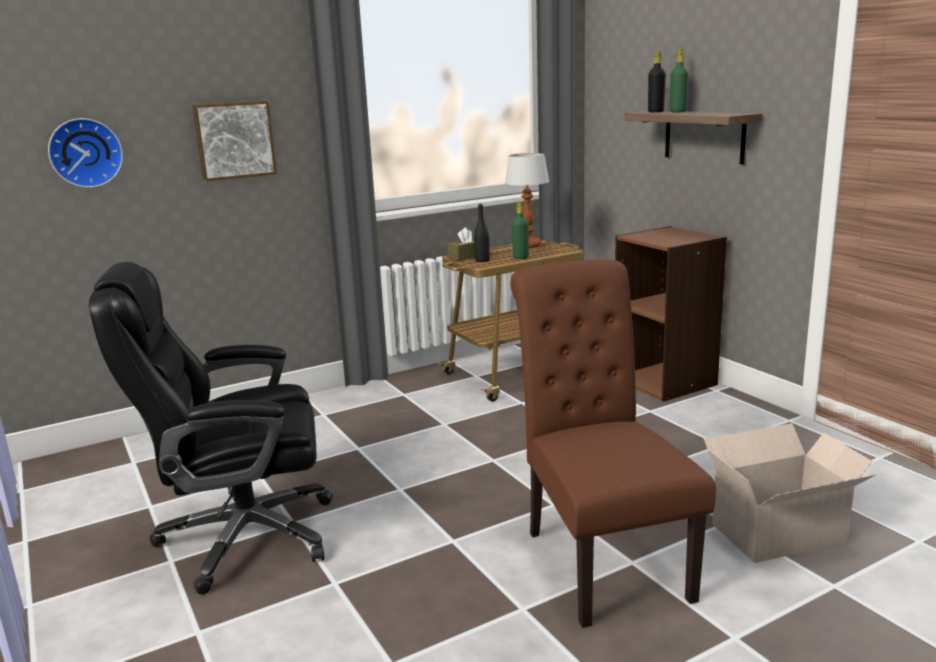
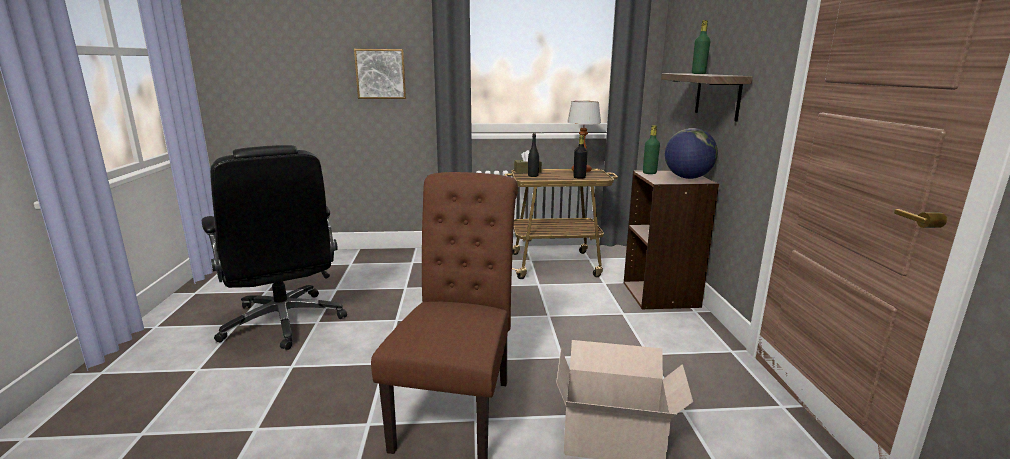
camera: 25 degrees right, 0 degrees up
wall clock [48,118,123,188] -> none
black office chair [89,262,333,595] -> black office chair turned 135 degrees counterclockwise [202,145,347,350]
green bottle [512,201,529,259] -> green bottle moved to [643,125,660,174]
black bottle [648,51,666,112] -> black bottle moved to [573,135,588,179]
none -> globe [665,128,718,179]

